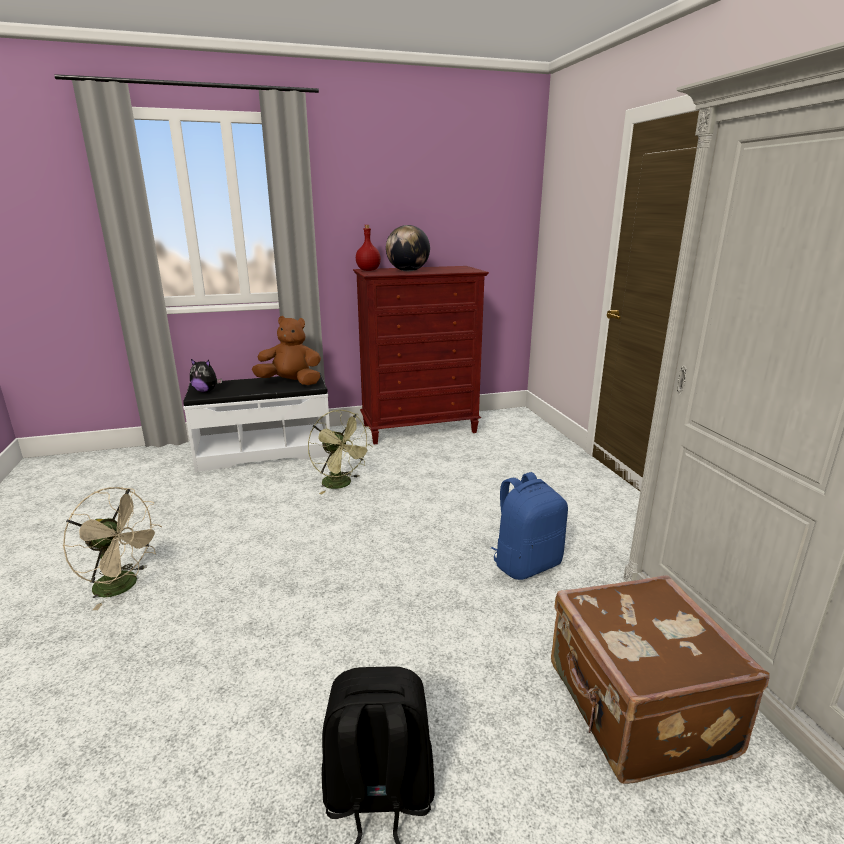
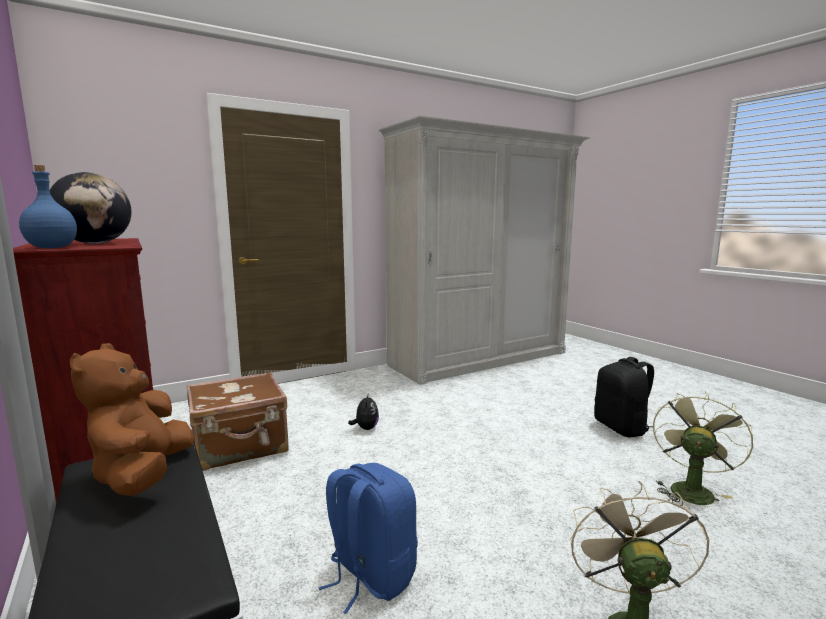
camera: 105 degrees left, 10 degrees down
plush toy [190,359,222,392] -> plush toy moved to [348,392,379,430]
green fan [308,410,372,494] -> green fan moved to [653,391,753,506]
red bottle [356,225,381,271] -> blue bottle [19,165,77,248]
blue backpack [491,472,568,580] -> blue backpack moved to [318,463,418,614]
brown suitcase [551,575,769,784] -> brown suitcase moved to [187,372,289,471]

